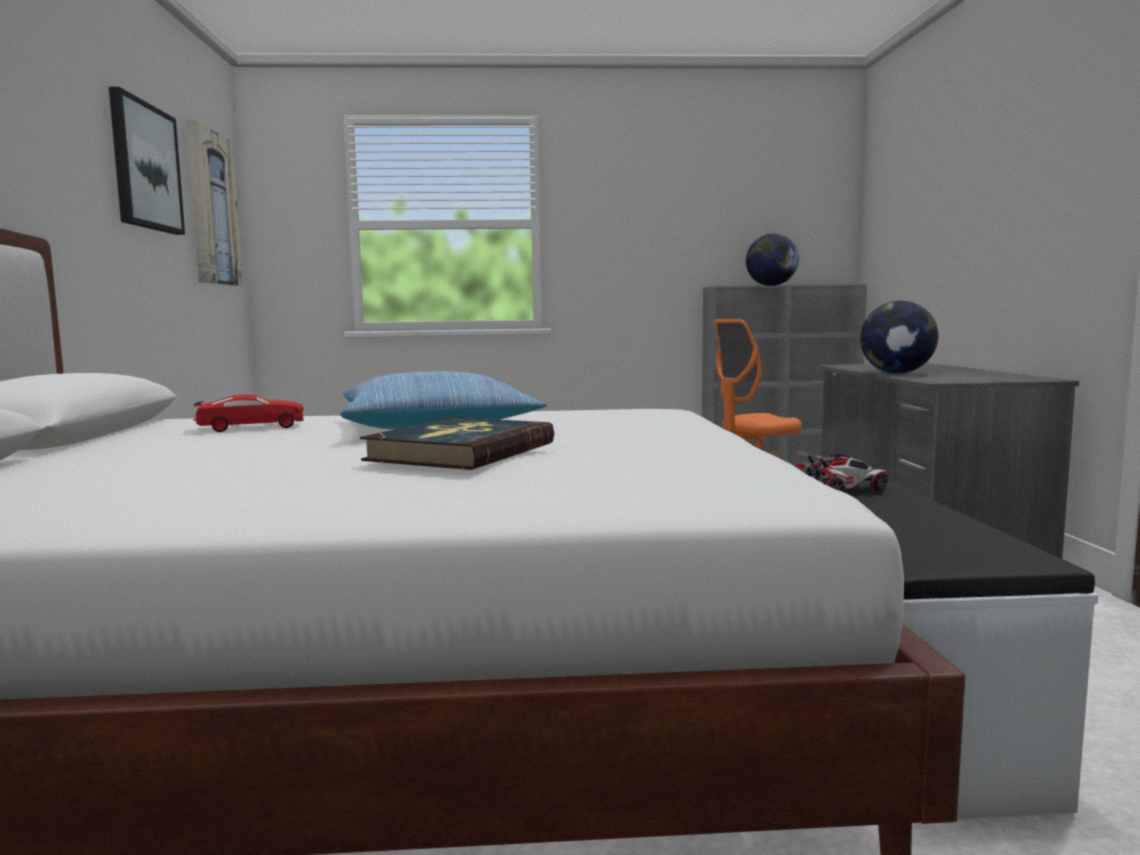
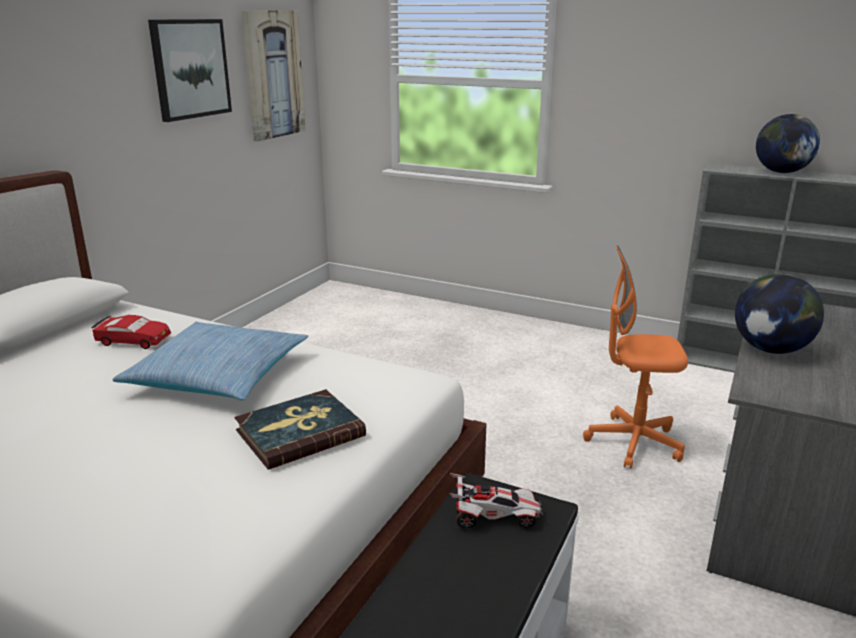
camera: 30 degrees right, 15 degrees up
book [360,417,554,470] -> book moved to [234,389,366,470]

